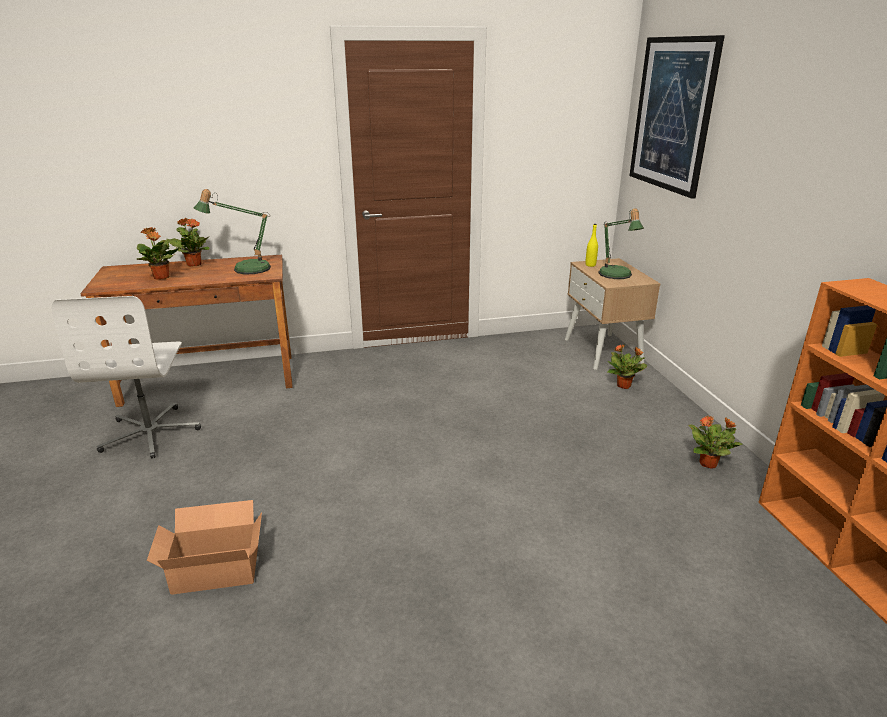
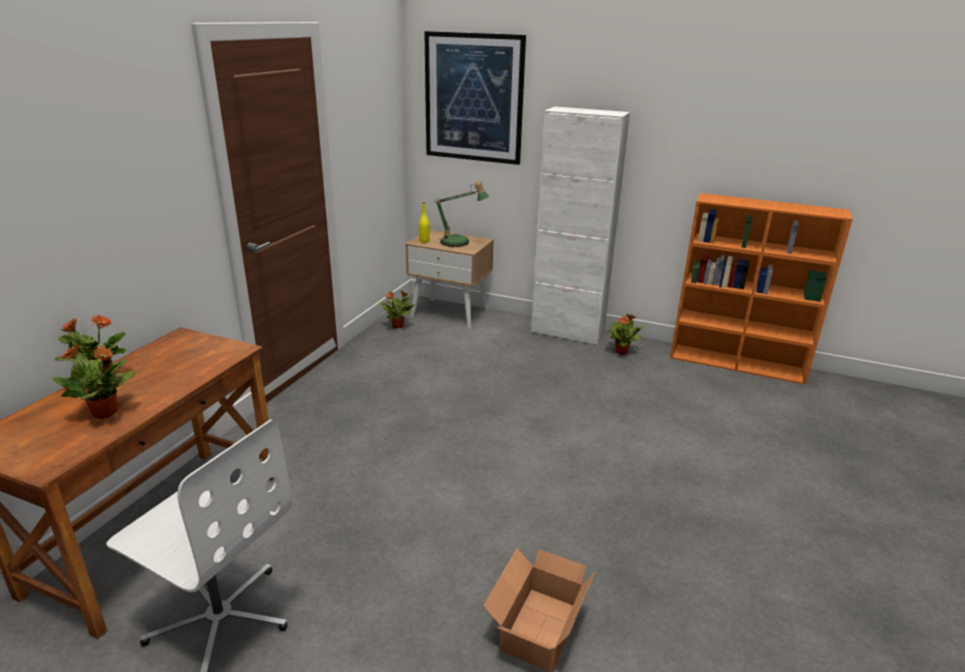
camera: 55 degrees left, 0 degrees up
table lamp [194,189,271,274] -> none
potted plant [608,344,647,389] -> potted plant moved to [380,291,415,328]
none -> white cabinet [531,107,630,345]

